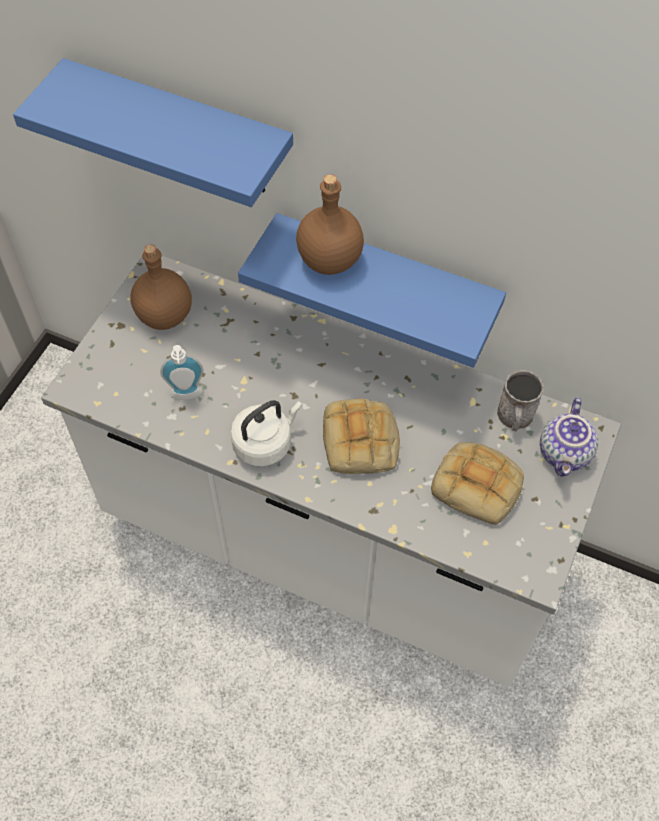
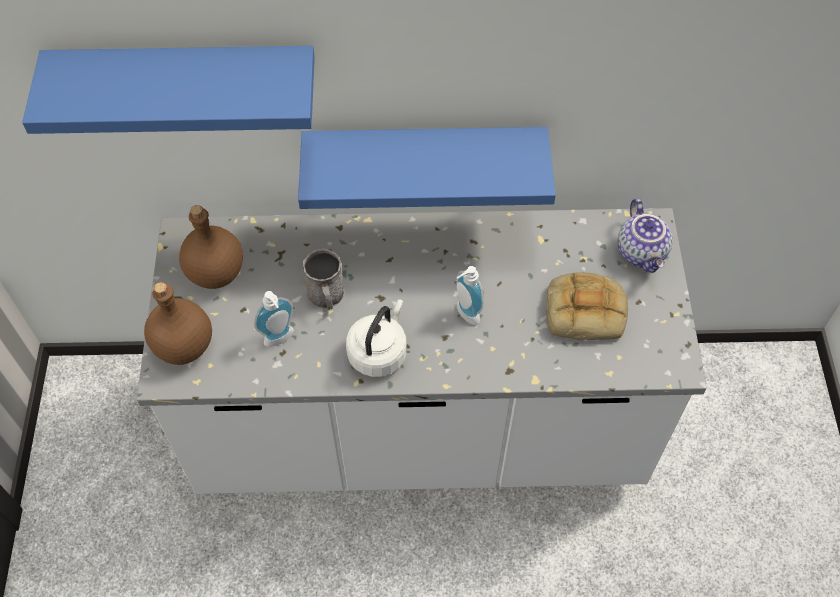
camera: 25 degrees left, 0 degrees up
brown bottle [296,174,364,275] -> brown bottle moved to [144,282,212,365]
bread [323,398,400,474] -> soap dispenser [456,266,484,325]
grey mug [497,370,544,431] -> grey mug moved to [303,248,344,310]

